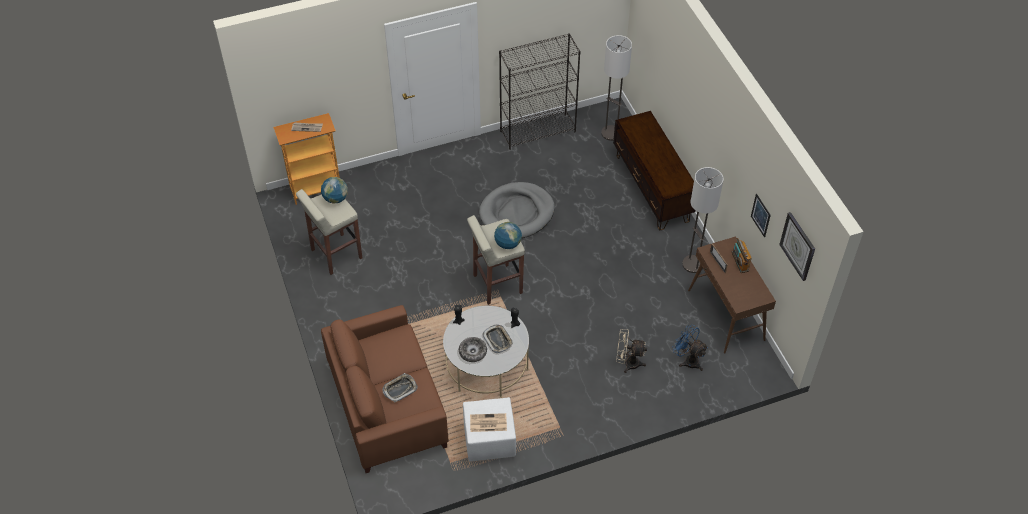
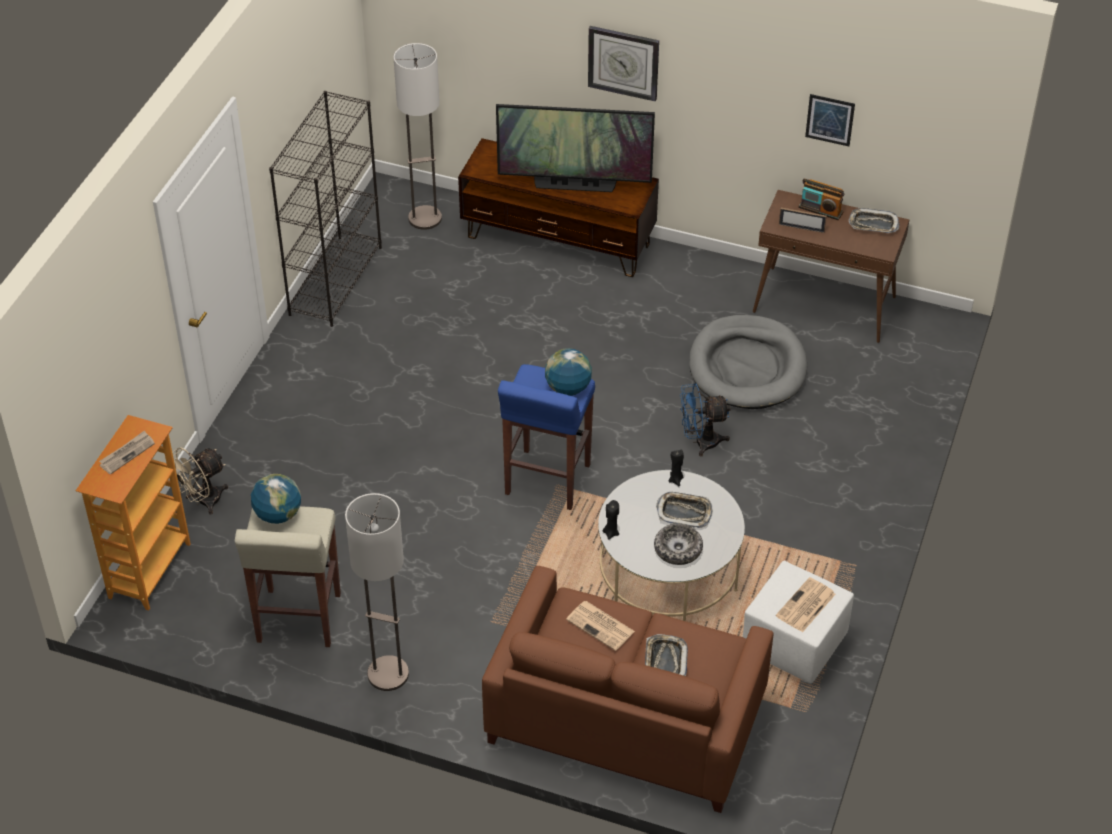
camera: 50 degrees left, 5 degrees down
beige stool [467,215,525,305] -> blue stool [498,364,595,510]
grey dog bed [479,182,555,238] -> grey dog bed moved to [689,315,807,409]
beige fan [616,329,647,373] -> beige fan moved to [173,447,228,515]
blue fan [672,324,708,371] -> blue fan moved to [680,383,731,457]
floor lamp [682,167,724,273] -> floor lamp moved to [345,493,409,691]
wall clock [779,212,815,281] -> wall clock moved to [588,26,659,101]
none -> television [496,104,655,192]
none -> newspaper [566,601,635,651]
none -> tray [849,208,900,233]

